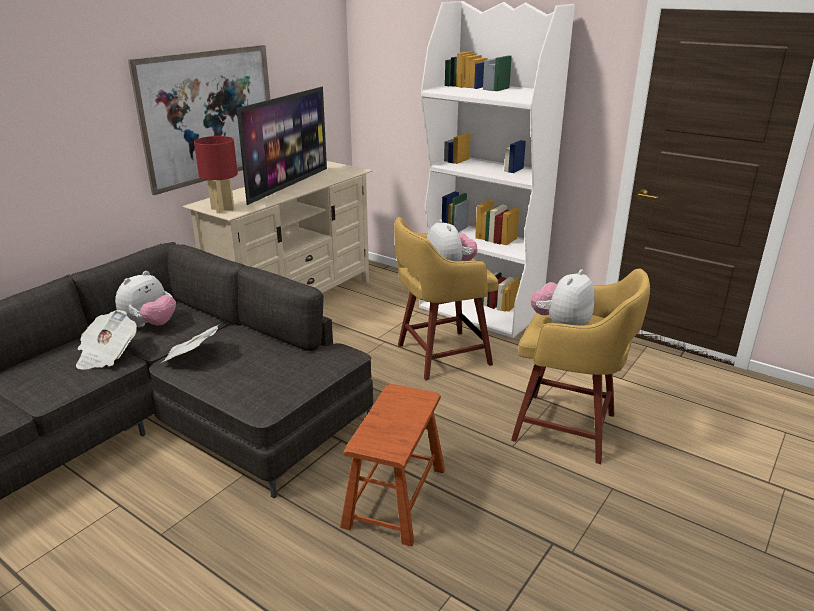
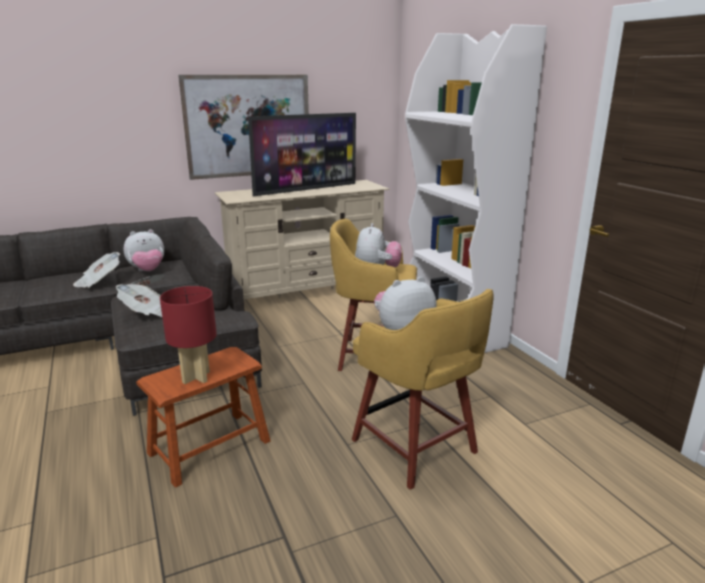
camera: 30 degrees right, 5 degrees down
red table lamp [194,136,238,213] -> red table lamp moved to [160,286,217,384]
none -> newspaper [116,284,162,317]

